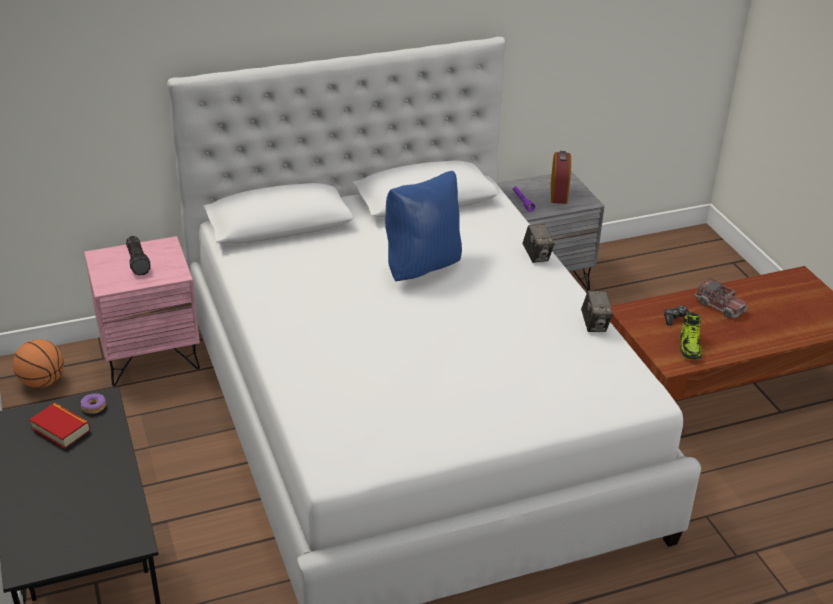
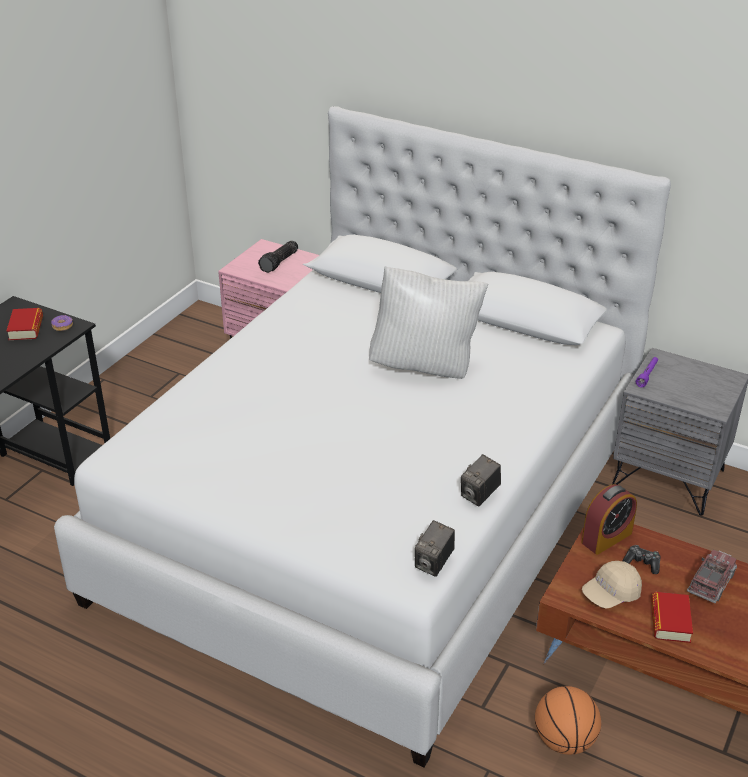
camera: 50 degrees right, 0 degrees up
basketball [13,340,64,388] -> basketball moved to [535,686,601,755]
blue pillow [385,171,462,281] -> white pillow [369,266,488,379]
camera [522,224,555,263] -> camera moved to [415,520,455,577]
alarm clock [550,151,571,204] -> alarm clock moved to [581,484,637,555]
shoe [680,312,702,360] -> beige cap [582,561,642,609]
toy truck [694,278,747,319] -> toy truck turned 150 degrees counterclockwise [687,550,737,603]
none -> book [651,592,693,643]

